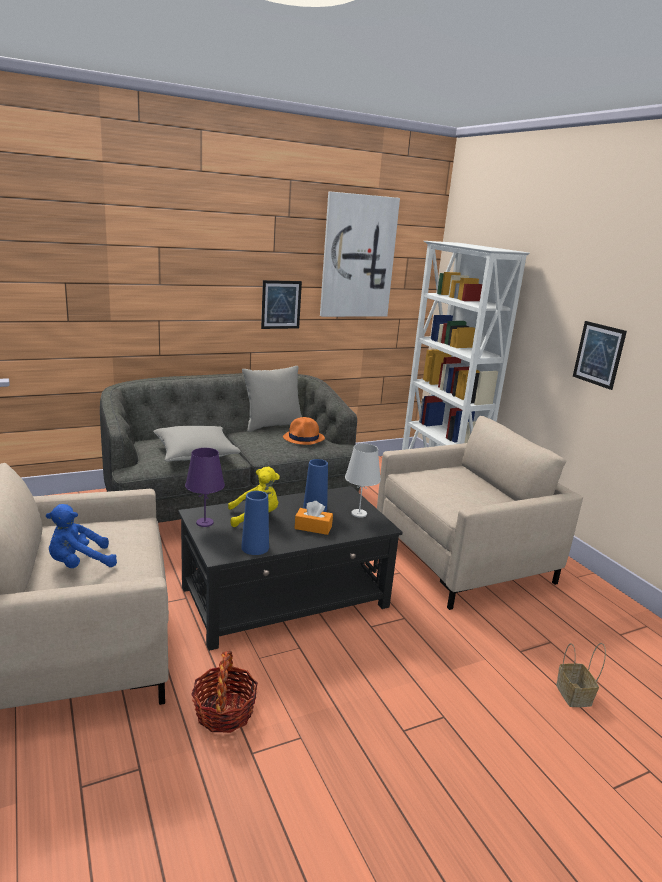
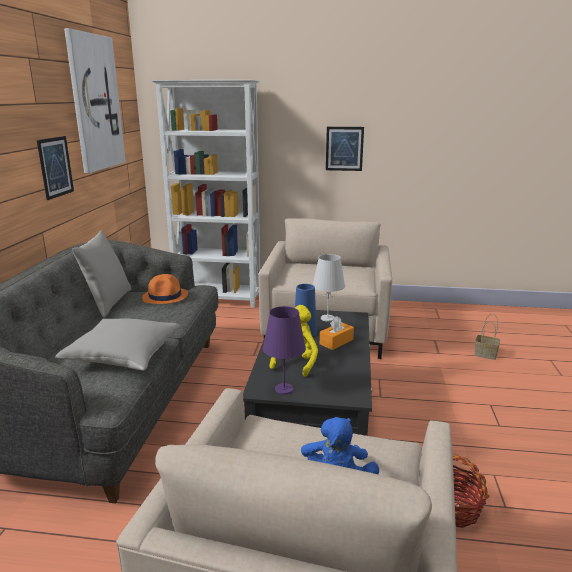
camera: 55 degrees left, 0 degrees up
blue vase [241,491,269,555] -> none

